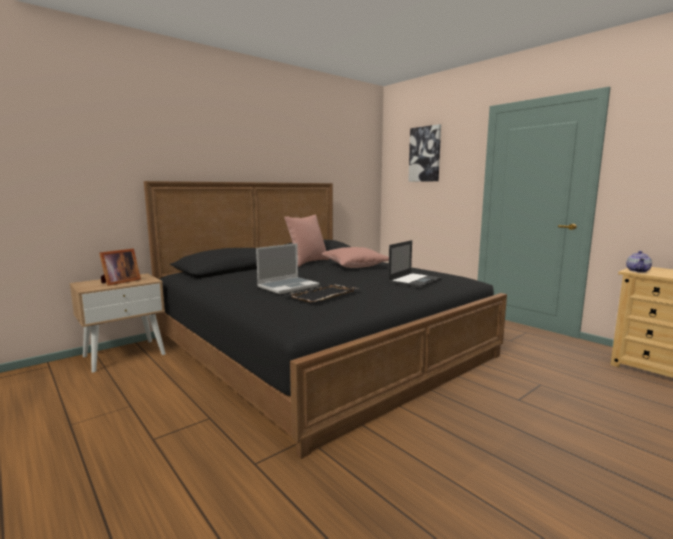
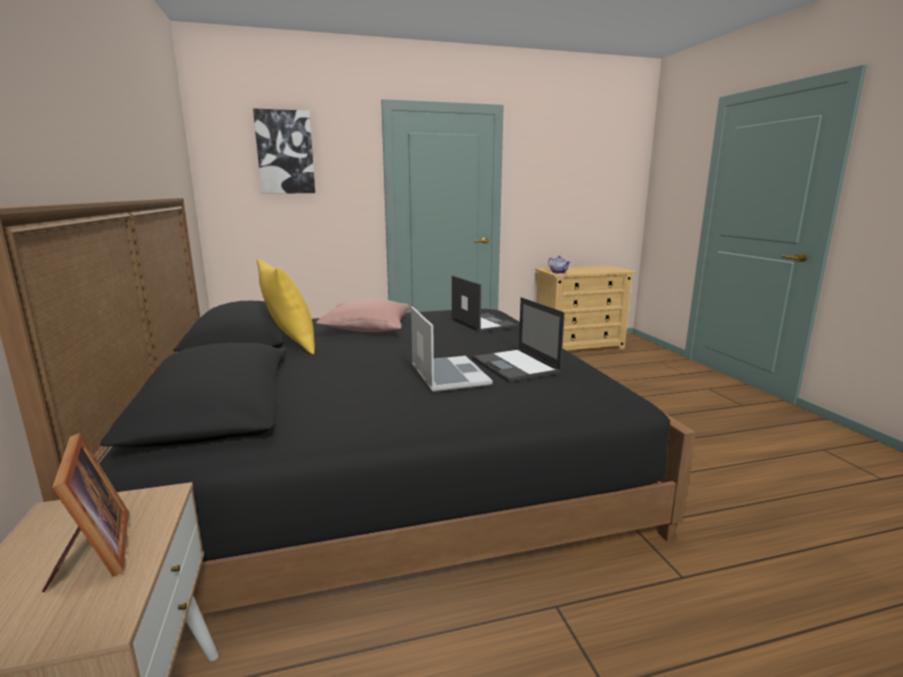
camera: 65 degrees left, 5 degrees up
pink pillow [284,215,329,267] -> yellow pillow [257,259,315,354]
black tray [284,284,359,302] -> laptop [472,297,565,382]

